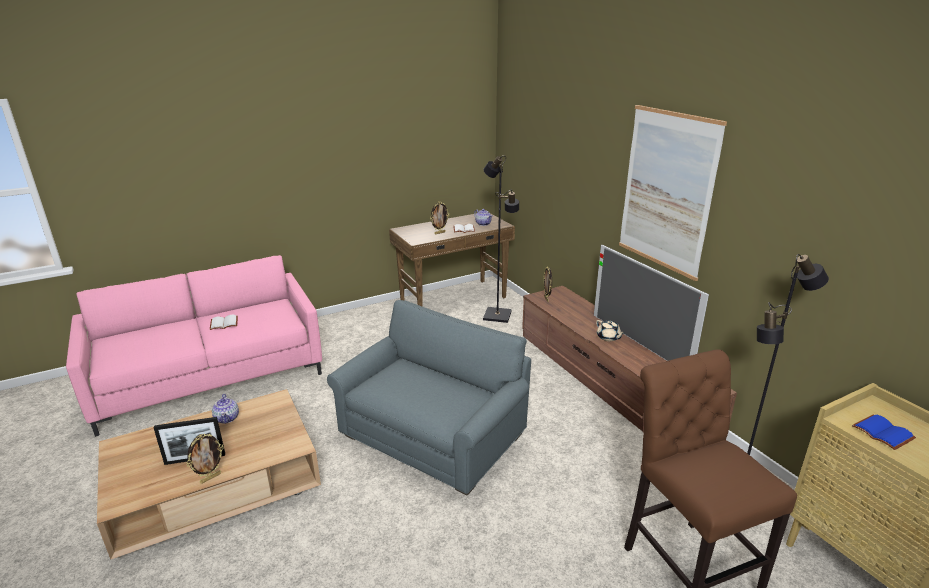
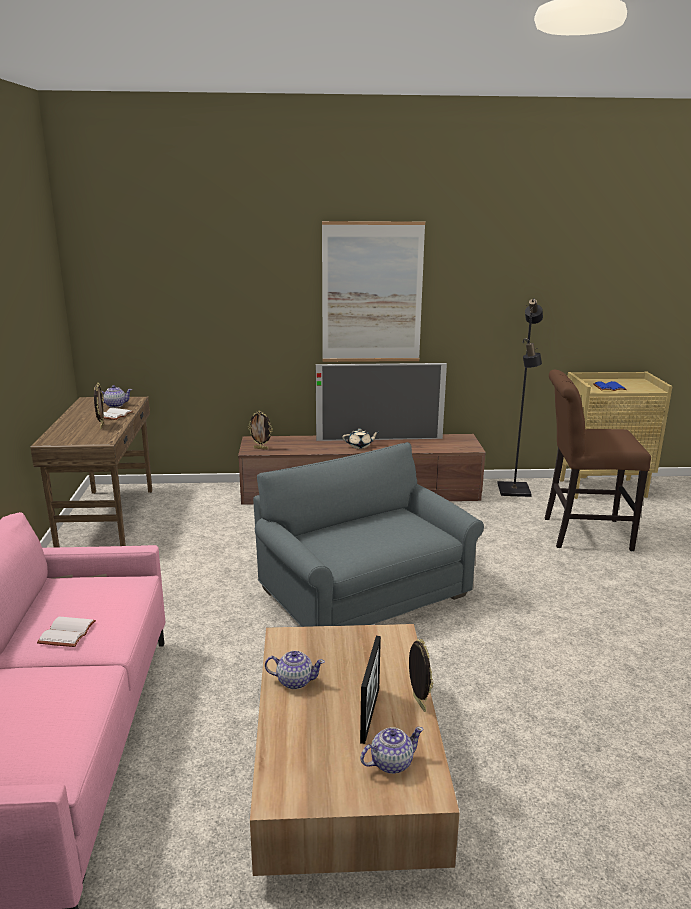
camera: 65 degrees left, 5 degrees down
black floor lamp [483,156,519,323] -> none
none -> teapot [360,727,424,774]

